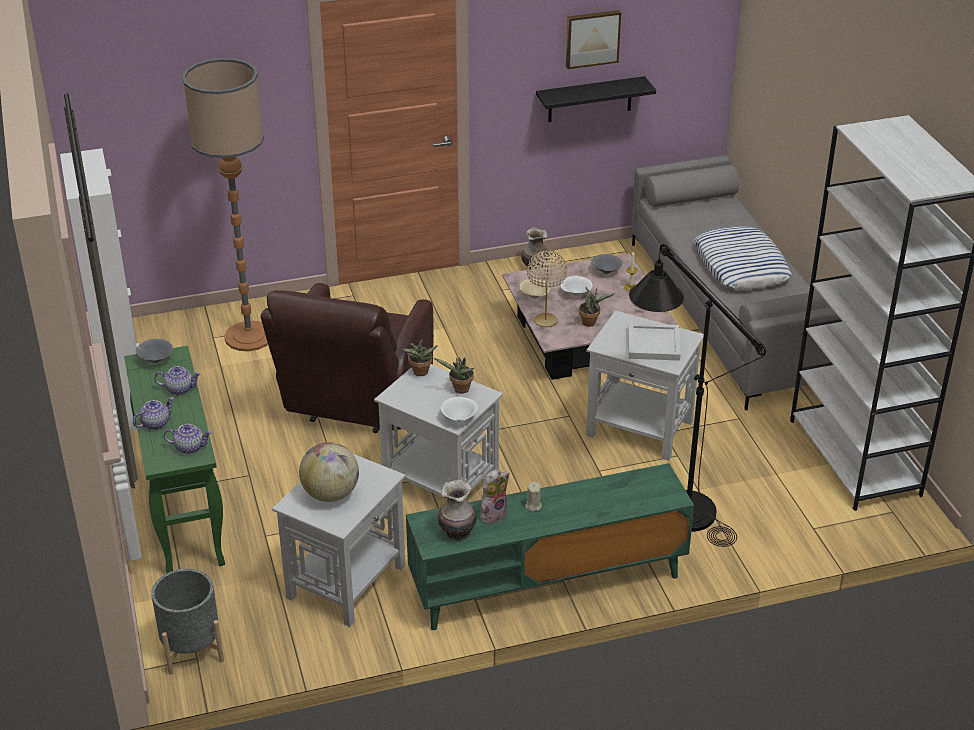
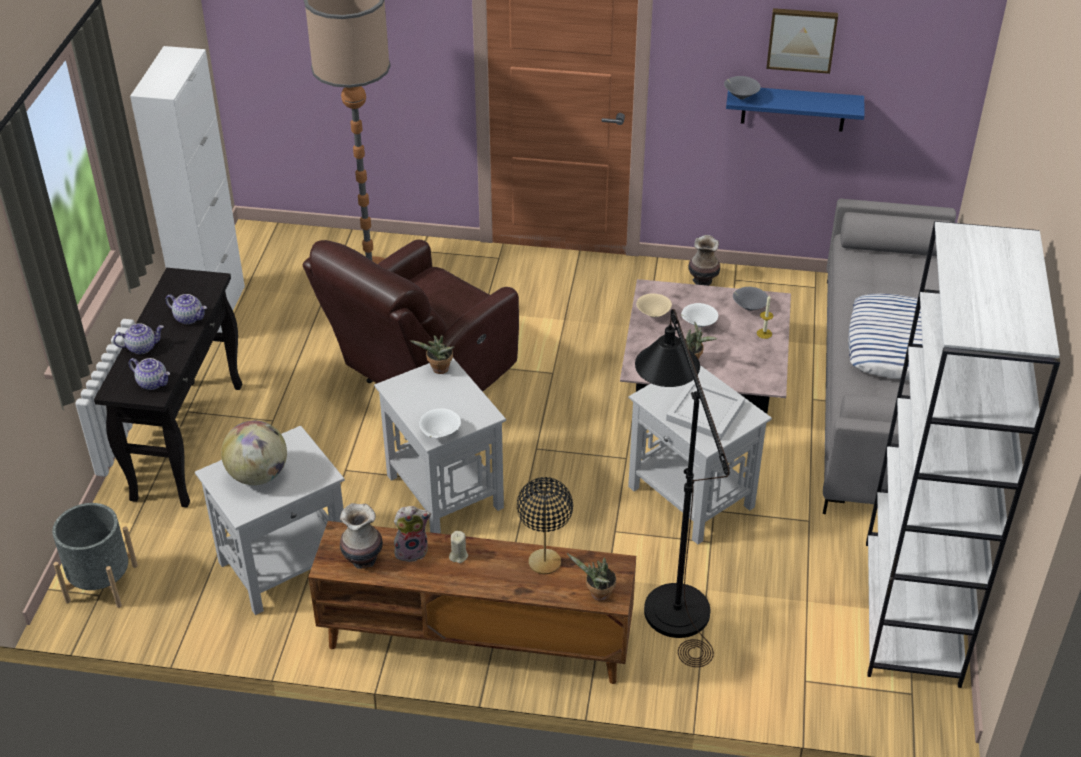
camera: 25 degrees right, 5 degrees up
green console table [124,346,225,574] -> black console table [94,268,242,507]
grey bowl [135,339,173,363] -> grey bowl moved to [724,76,761,99]
green tv stand [406,463,694,630] -> brown tv stand [308,521,636,684]
potted plant [434,357,474,394] -> potted plant moved to [567,553,616,602]
beige table lamp [527,250,567,327] -> none
black shelf [536,76,656,122] -> blue shelf [726,88,865,132]
none -> black table lamp [517,477,573,574]

